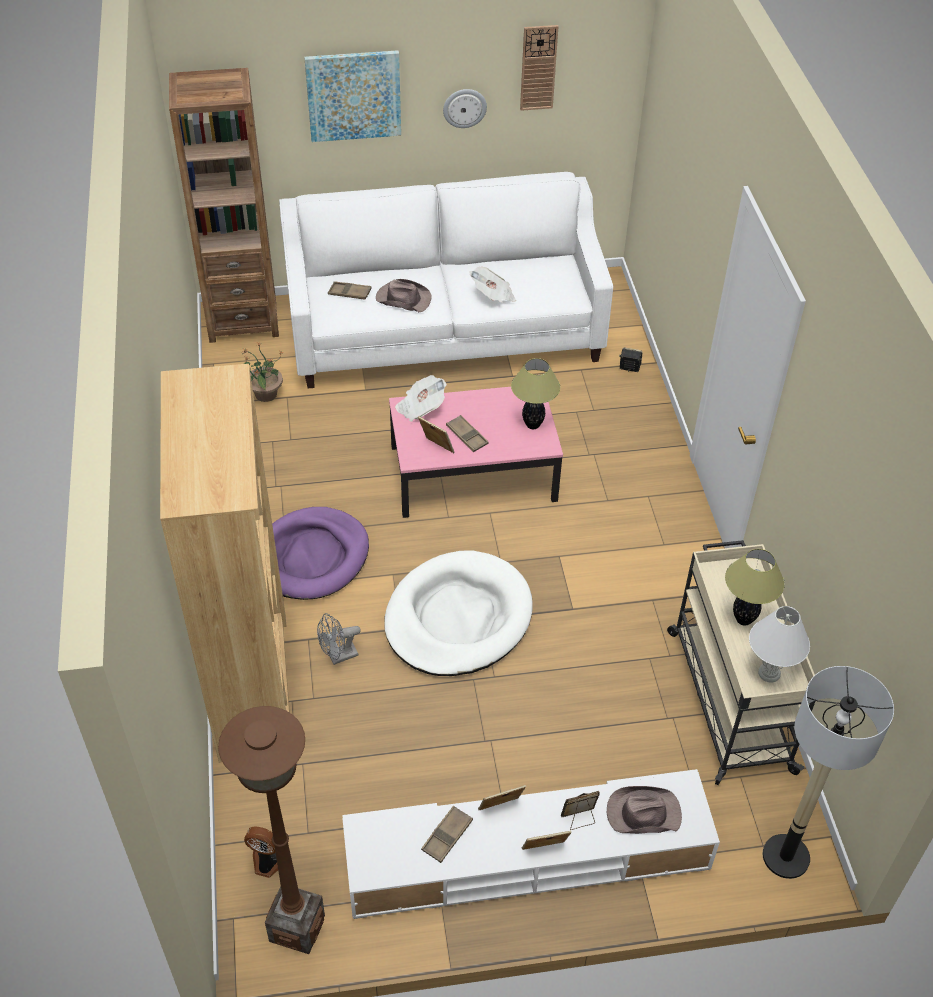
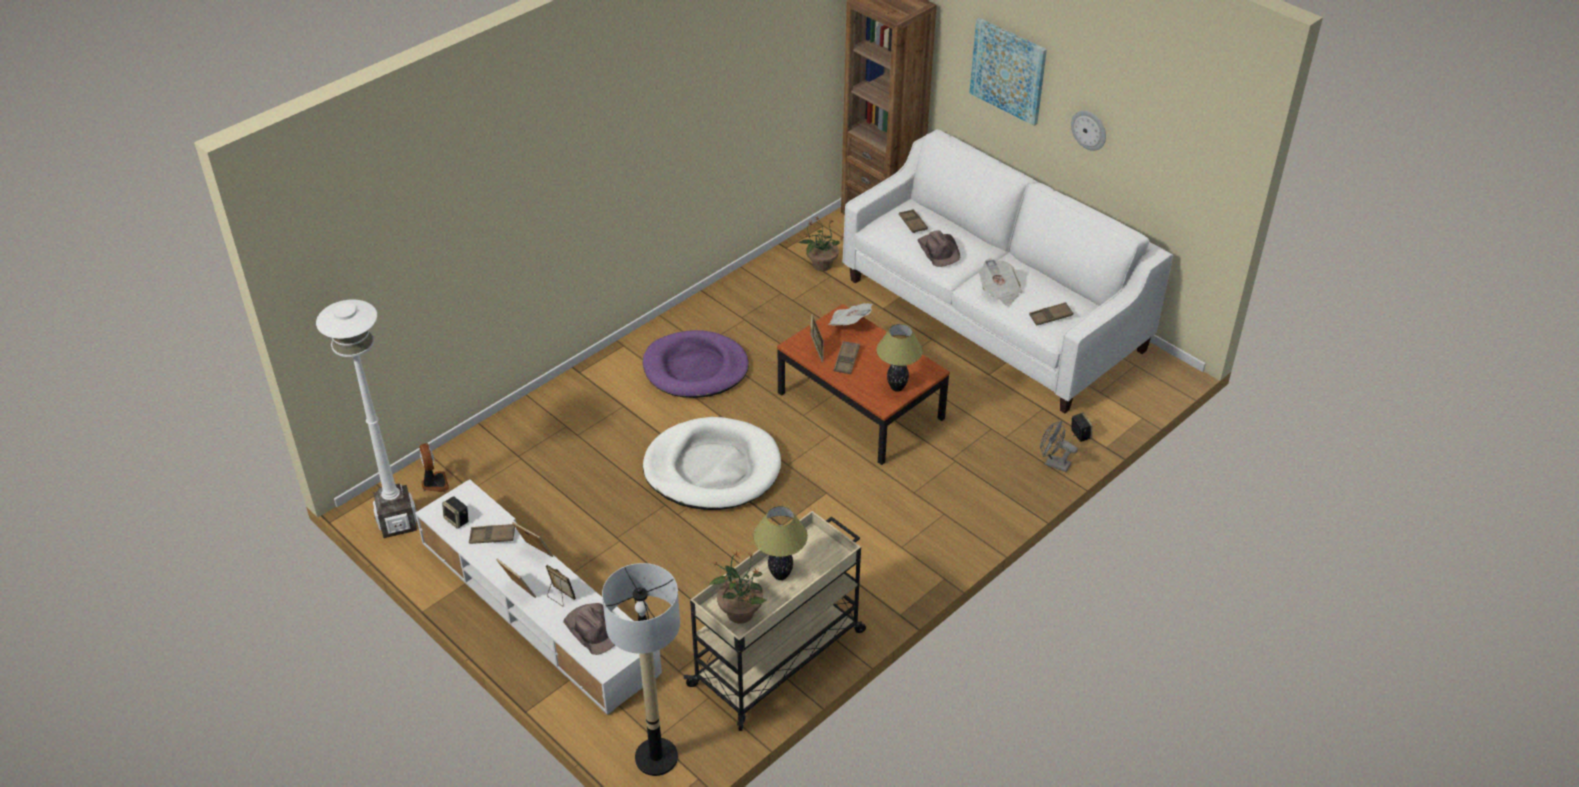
camera: 55 degrees right, 5 degrees down
brown bookcase [160,364,290,763] -> none
brown floor lamp [218,706,325,954] -> white floor lamp [316,300,417,538]
grey fan [317,613,361,665] -> grey fan moved to [1040,421,1078,472]
pink coffee table [389,387,563,518] -> brown coffee table [777,304,950,465]
wall clock [520,25,558,111] -> none
white table lamp [749,606,810,683] -> potted plant [709,550,767,624]
none -> speaker [442,496,468,529]
none -> brown tray [1029,302,1073,326]

